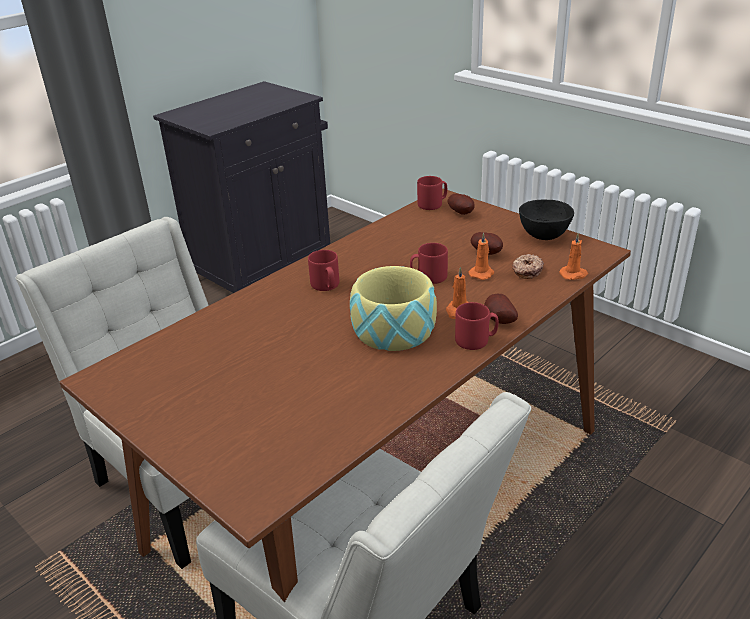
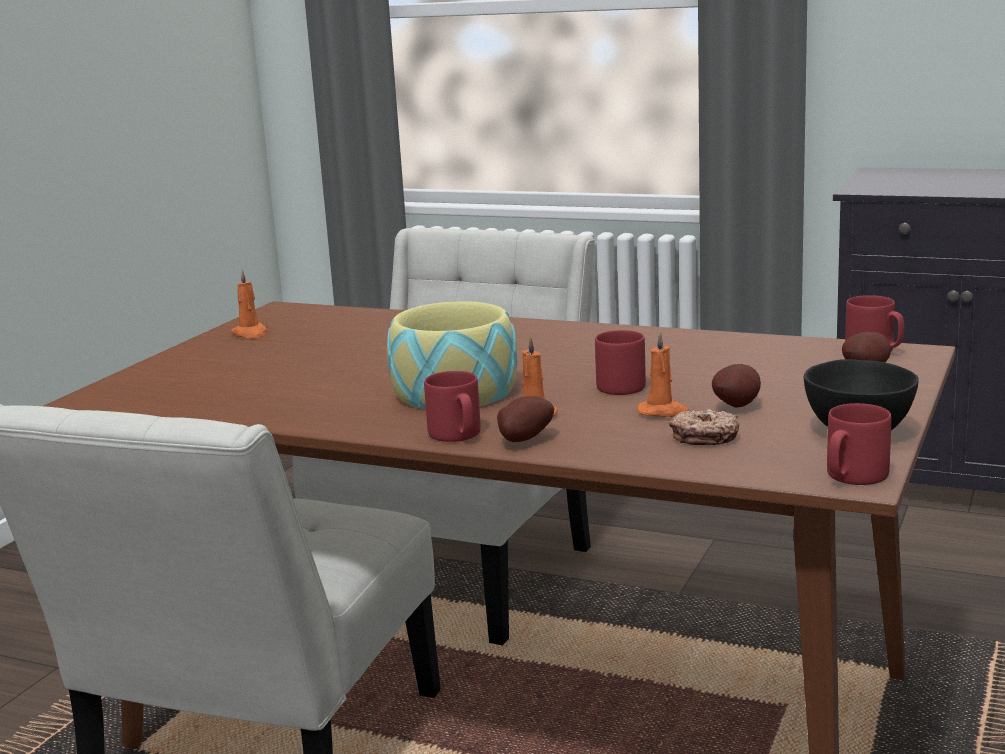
camera: 70 degrees right, 15 degrees down
red mug [308,250,339,291] -> red mug moved to [827,403,892,485]
orange candle [559,233,588,280] -> orange candle moved to [231,269,267,338]

